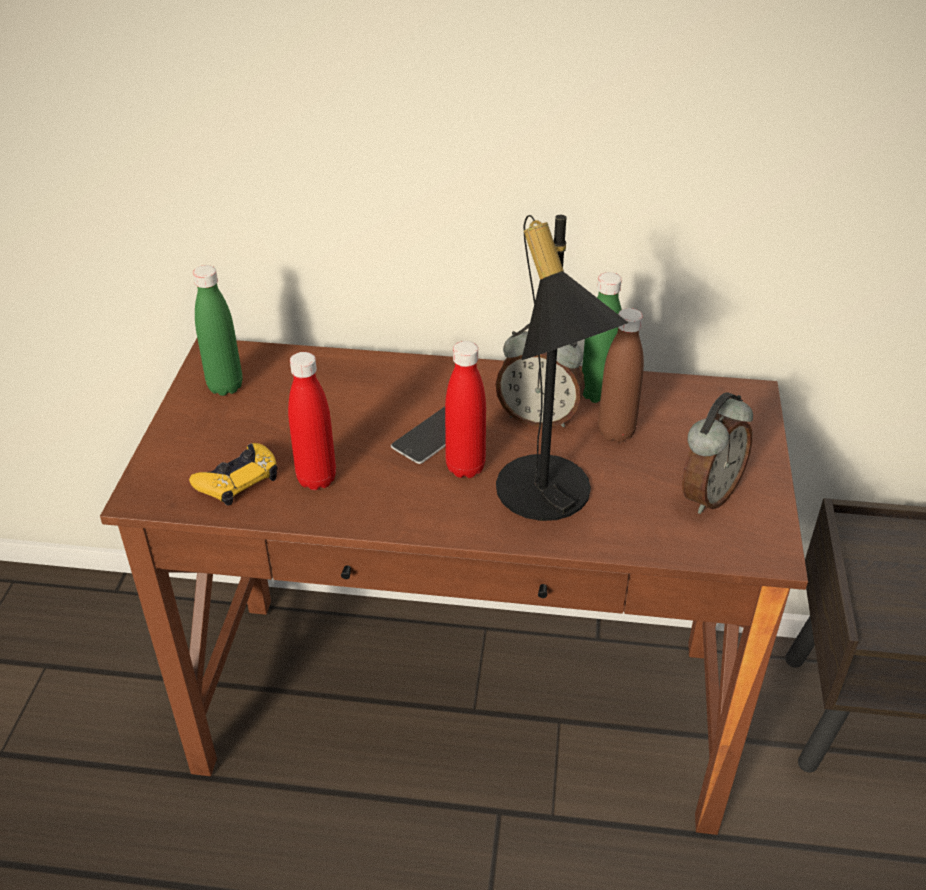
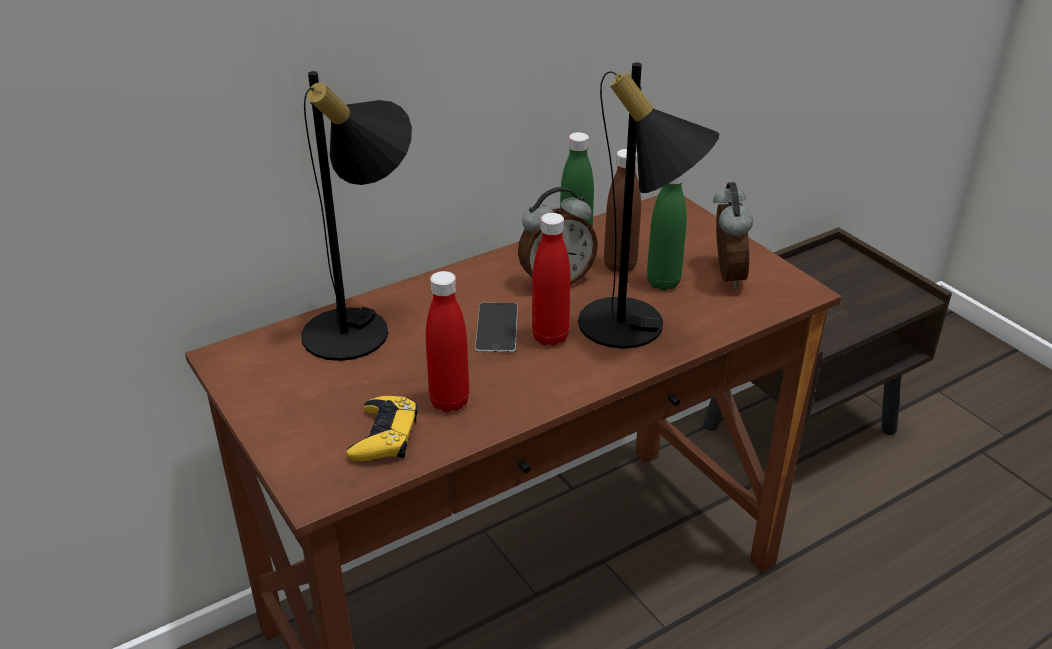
camera: 40 degrees left, 5 degrees down
green bottle [193,265,243,396] -> green bottle moved to [647,174,687,291]
none -> black table lamp [301,71,412,361]

